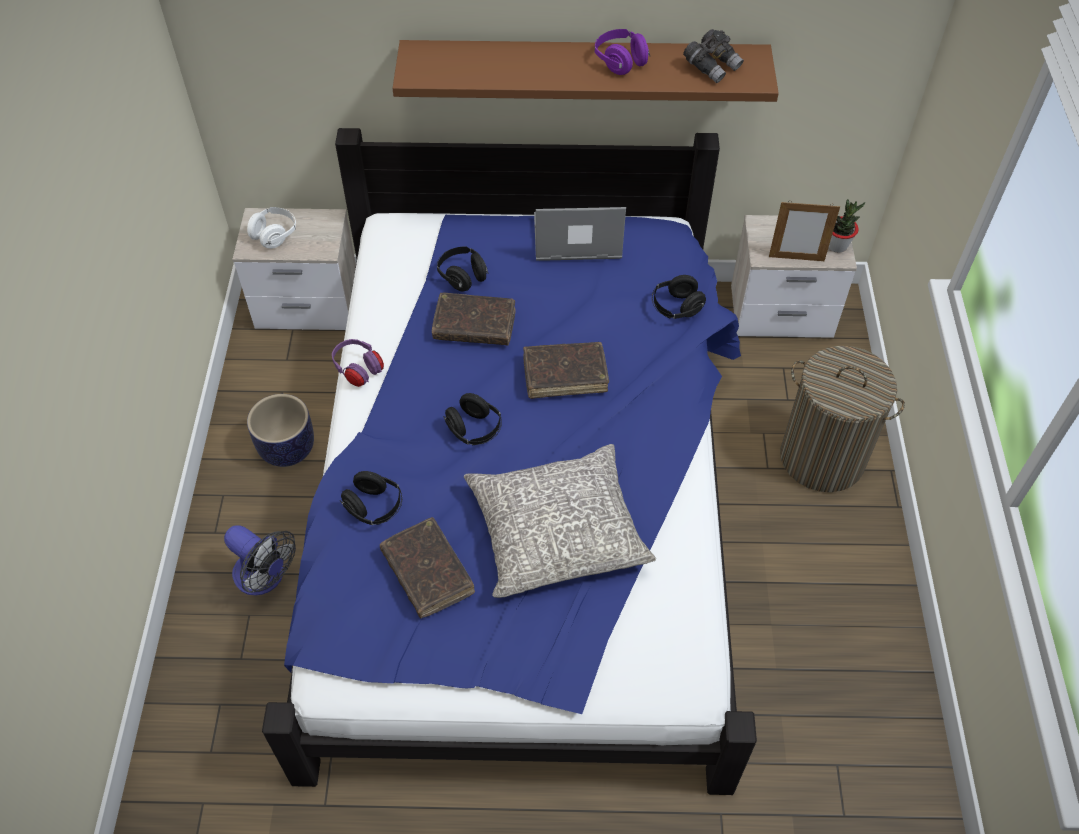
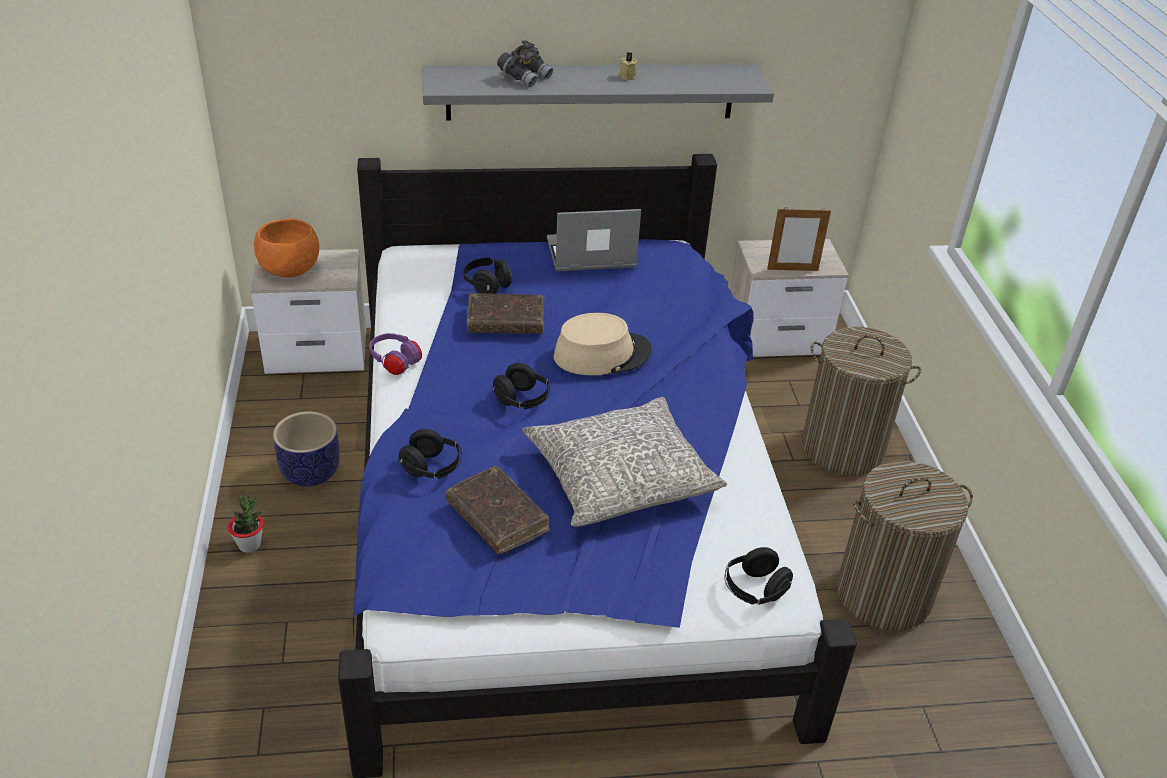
camera: 10 degrees left, 15 degrees down
fan [224,525,296,595] -> none
white headphones [247,207,296,249] -> orange bowl [254,218,319,277]
brown shelf [392,40,779,102] -> grey shelf [422,65,774,121]
brown book [523,342,609,399] -> beige hat [554,313,652,375]
purple headphones [594,29,650,75] -> beige candle [619,52,637,80]
black headphones [652,275,706,319] -> black headphones moved to [725,547,793,605]
grey binoculars [683,29,744,83] -> grey binoculars moved to [497,40,553,87]
potted plant [829,199,865,253] -> potted plant moved to [228,494,264,553]
none -> laundry basket [837,461,973,631]

